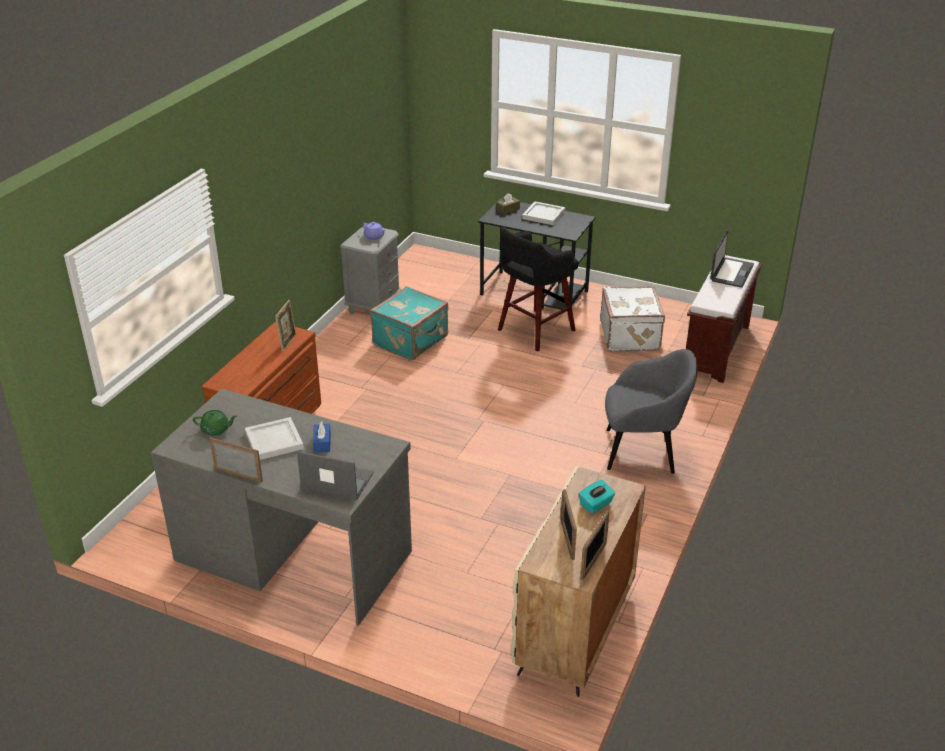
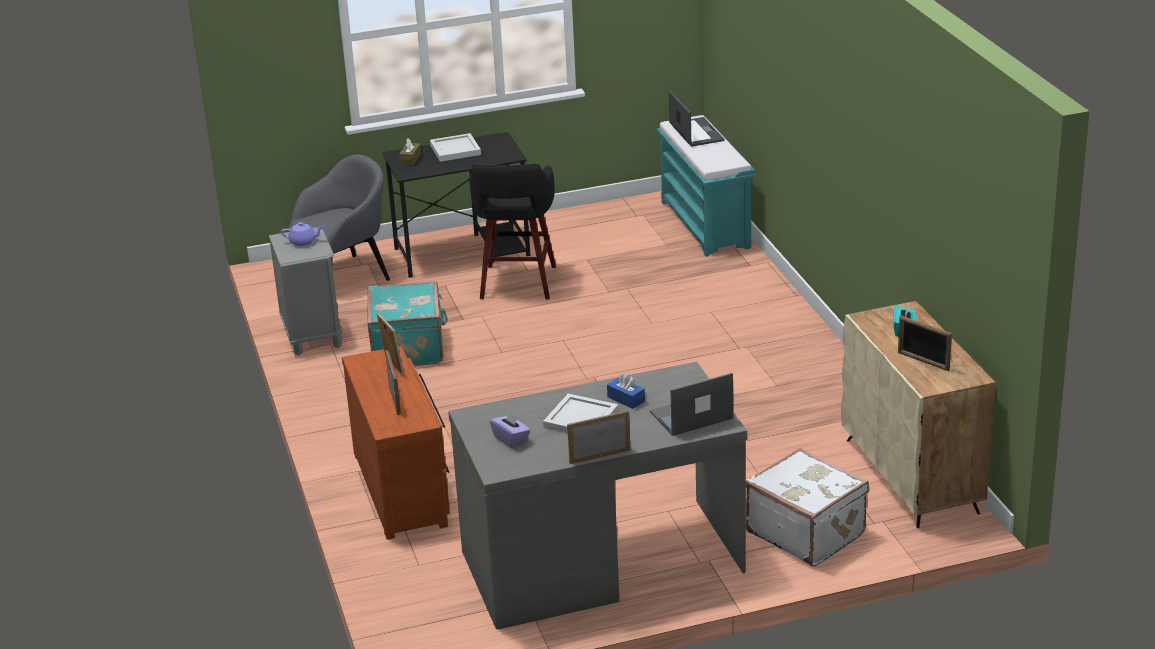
camera: 40 degrees left, 5 degrees down
green teapot [193,410,237,436] -> purple tissue box [490,411,530,448]
picture frame [580,511,609,580] -> picture frame moved to [385,350,401,415]
white suitcase [600,286,665,351] -> white suitcase moved to [746,448,869,567]
grey armchair [605,349,697,474] -> grey armchair moved to [289,154,390,281]
brown bench [686,255,762,383] -> turquoise bench [657,115,755,257]

